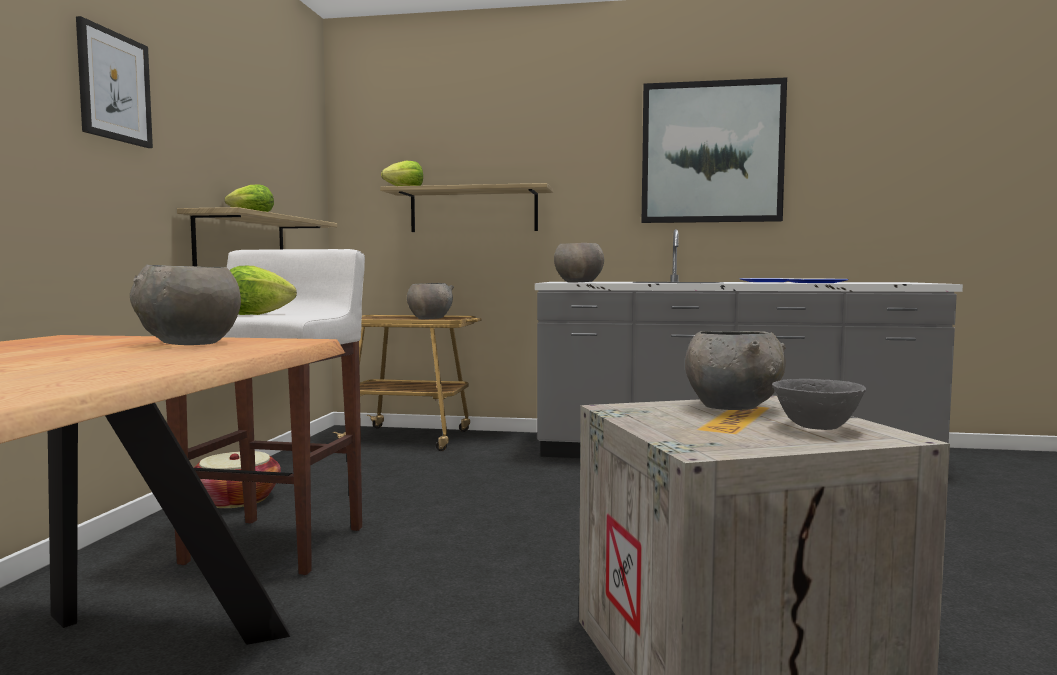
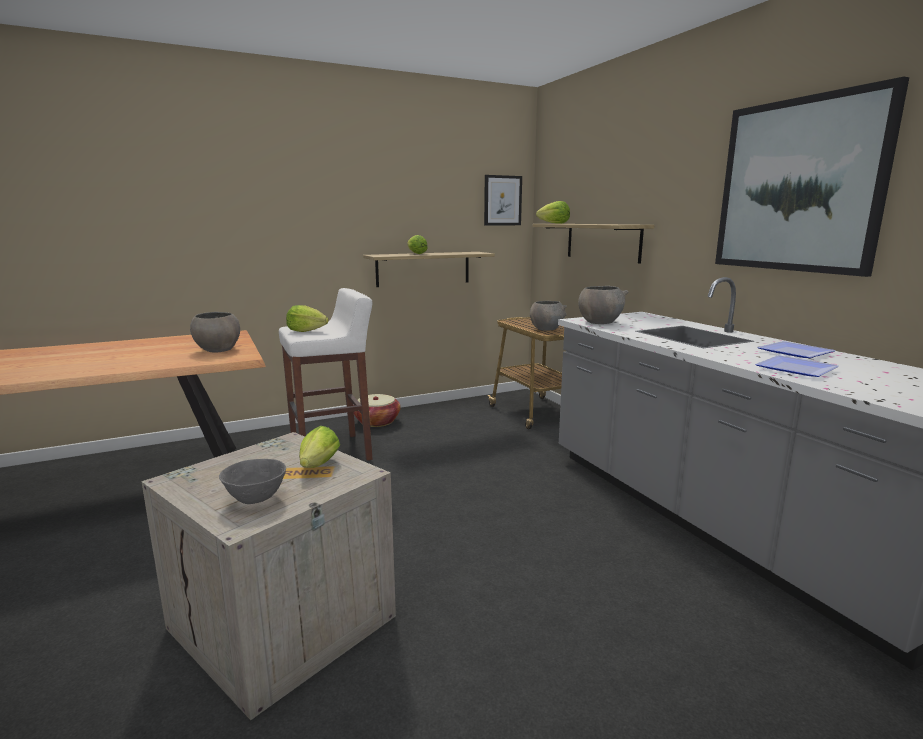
camera: 55 degrees right, 10 degrees up
picture [76,16,153,148] -> picture moved to [484,175,522,226]
grey bowl [685,331,786,410] -> lettuce [299,426,340,468]

